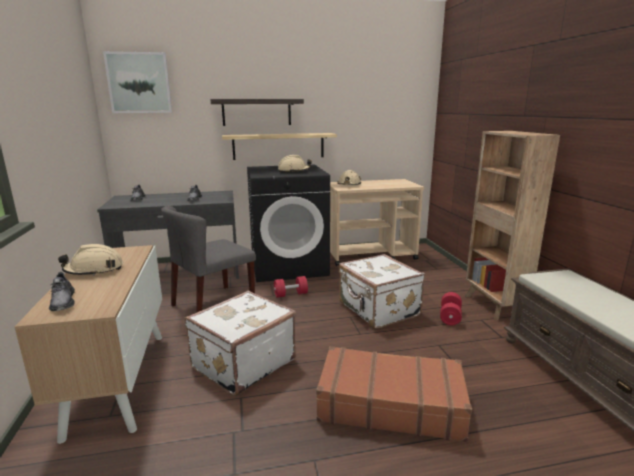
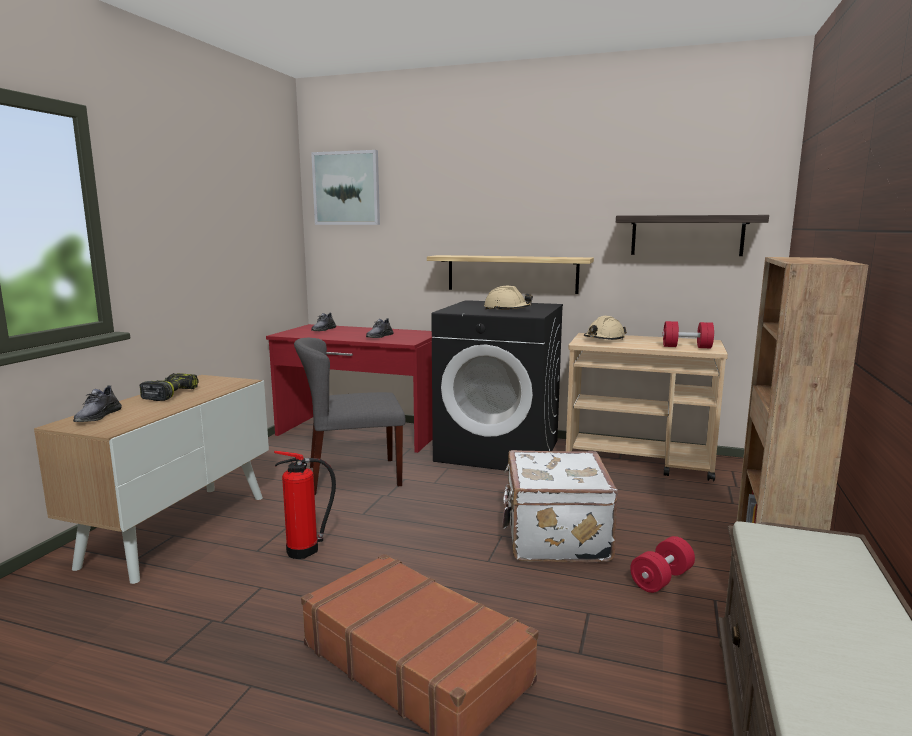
camera: 30 degrees right, 5 degrees down
beige hard hat [58,244,123,276] -> power drill [140,373,199,401]
grey desk [97,191,239,279] -> red desk [266,324,433,453]
white suitcase [185,290,296,396] -> fire extinguisher [274,451,336,559]
shelf [211,99,304,126] -> shelf moved to [616,215,769,256]
red dumbbell [274,276,308,298] -> red dumbbell moved to [662,321,714,348]

